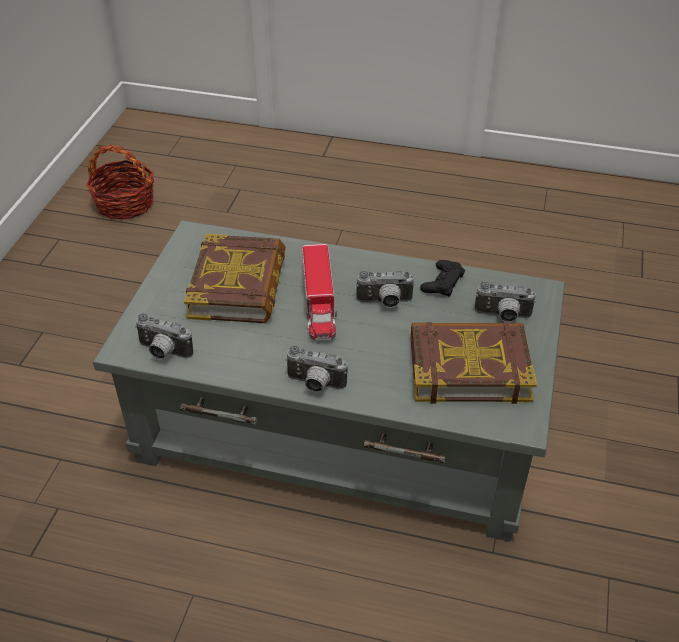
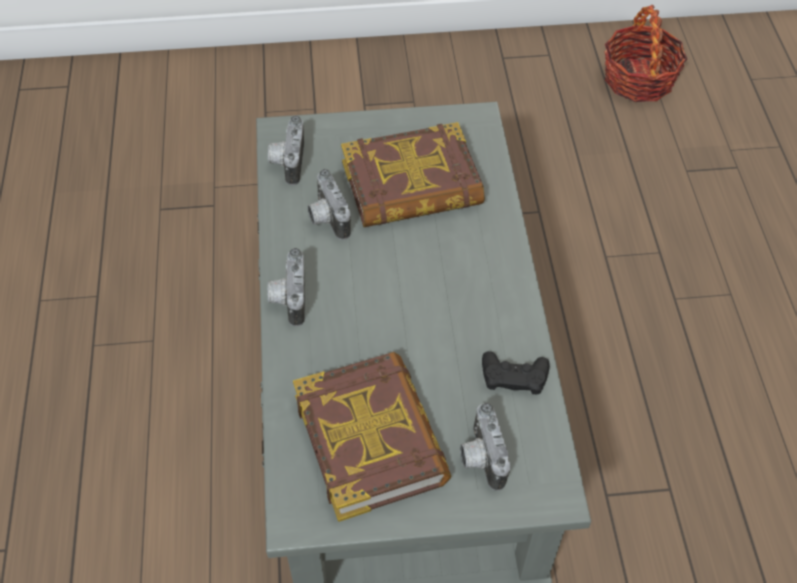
camera: 70 degrees right, 10 degrees up
toy truck [302,244,337,341] -> none
camera [356,271,415,308] -> camera moved to [308,169,351,240]

